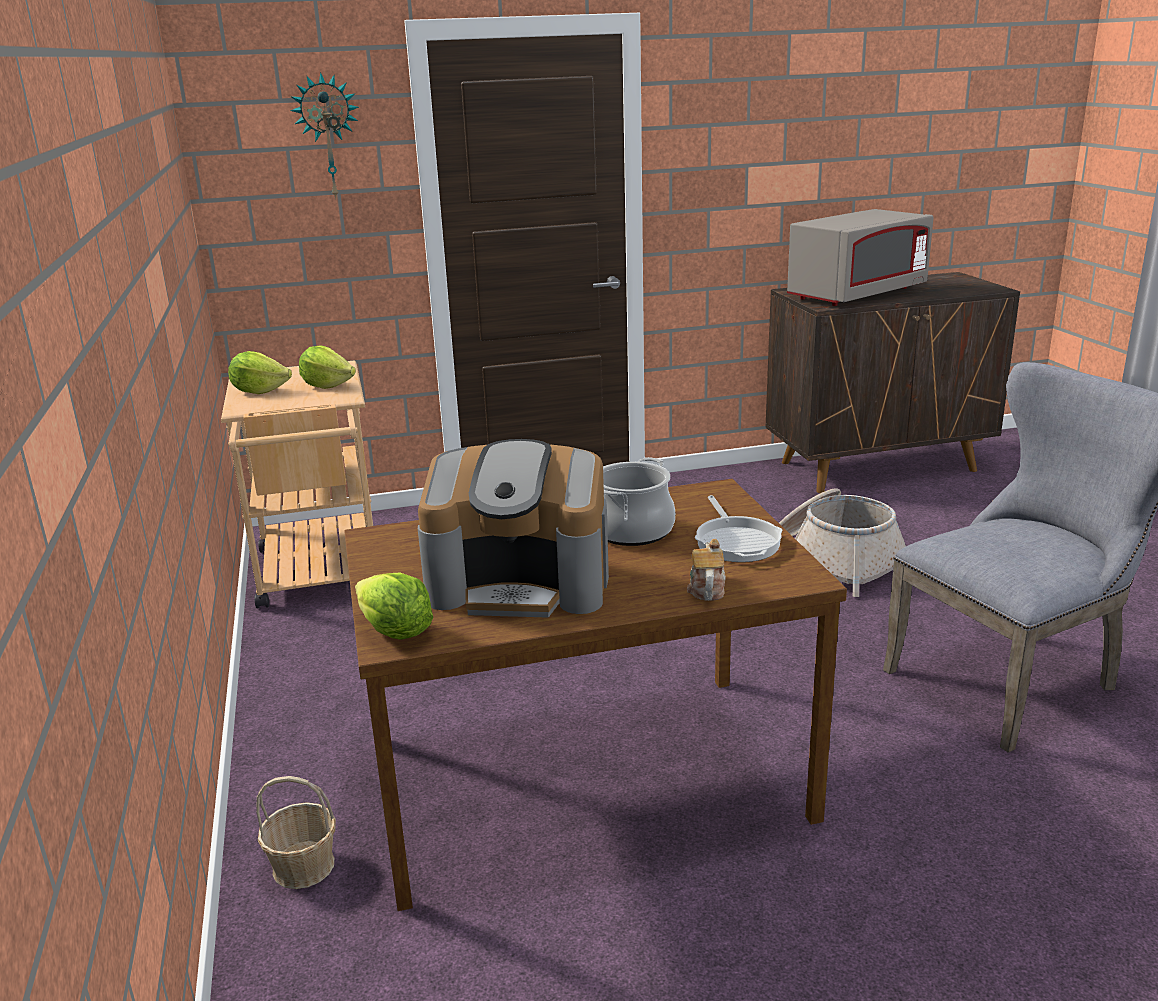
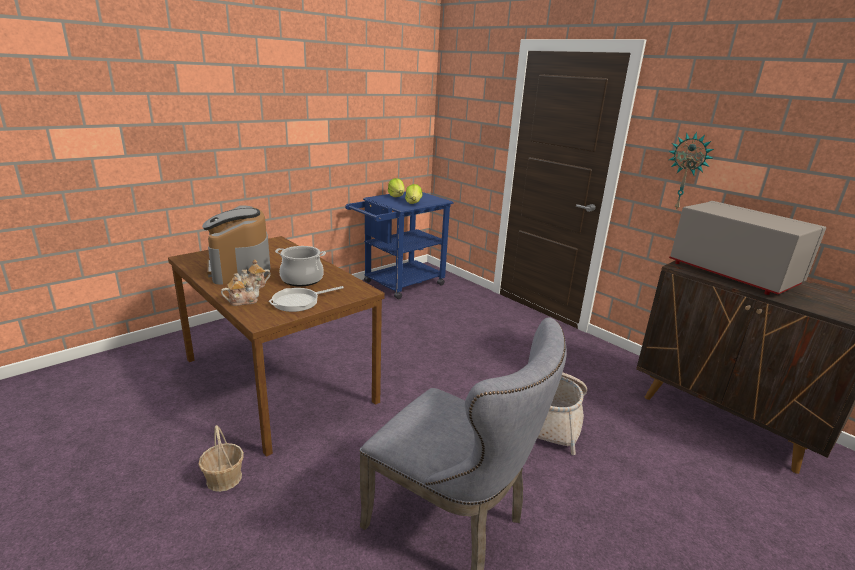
camera: 60 degrees right, 0 degrees up
beige cart [221,361,373,609] -> blue cart [345,191,454,299]
basket [256,776,336,889] -> basket moved to [198,425,244,492]
wall clock [290,72,359,198] -> wall clock moved to [669,132,714,211]
lettuce [355,573,433,640] -> none
grey microwave [787,209,933,306] -> grey microwave turned 150 degrees counterclockwise [669,201,826,295]
none -> teapot [234,259,271,289]

